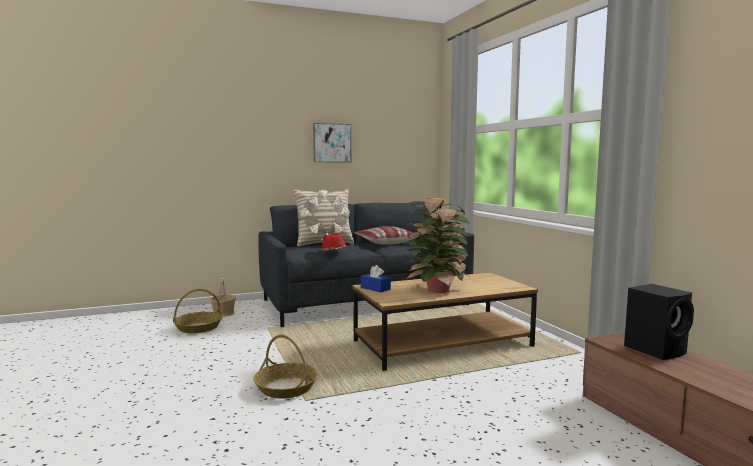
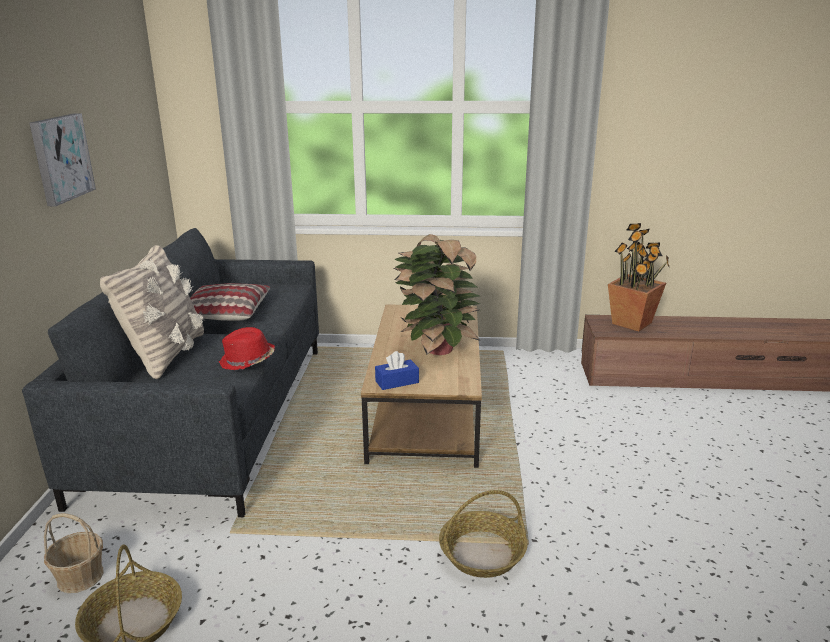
camera: 65 degrees left, 15 degrees up
black speaker [624,284,694,360] -> potted plant [608,223,670,331]

